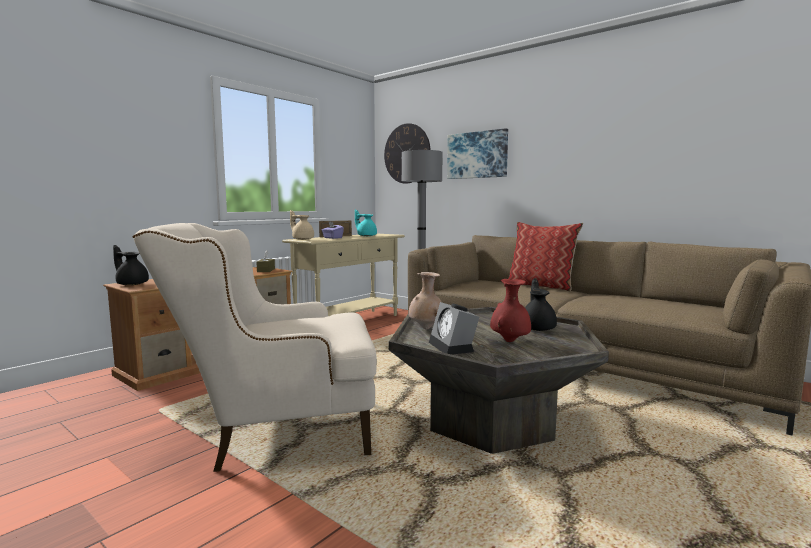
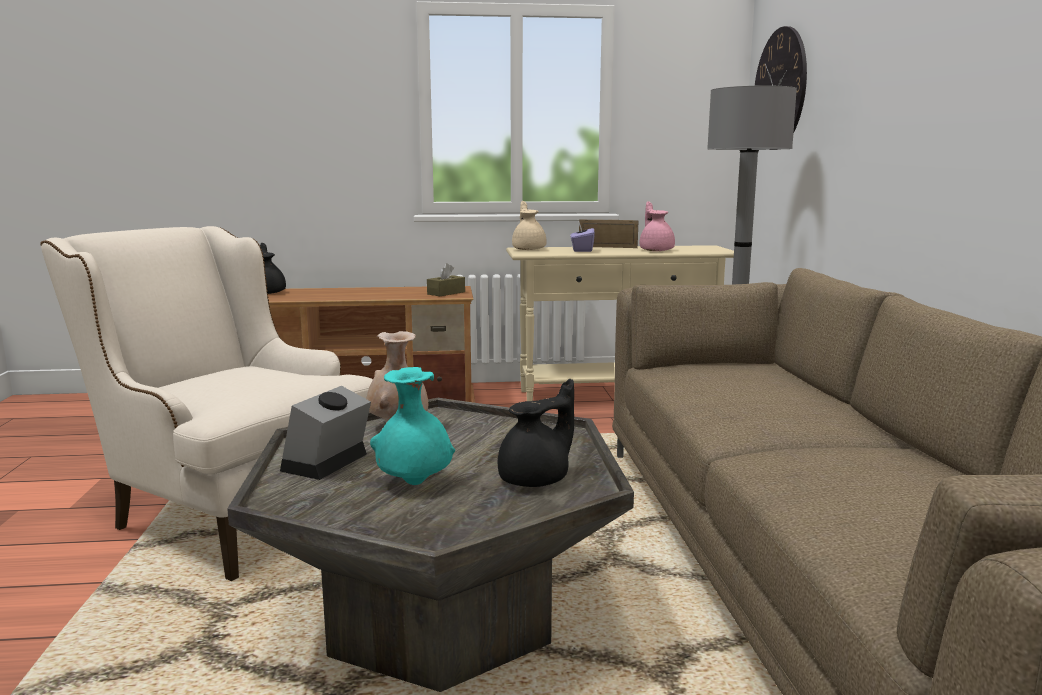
camera: 45 degrees right, 5 degrees up
turquoise teapot [355,210,377,236] -> pink teapot [639,201,675,251]
picture [447,128,508,179] -> none
red vase [490,279,531,342] -> turquoise vase [370,367,455,485]
pillow [508,222,583,292] -> none

